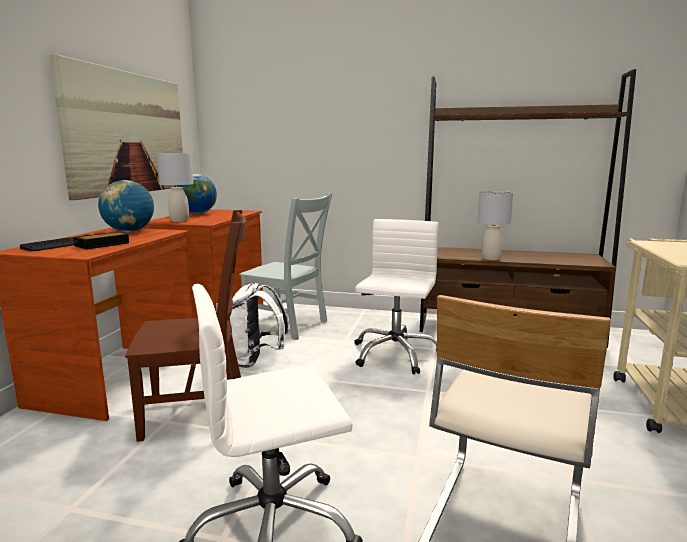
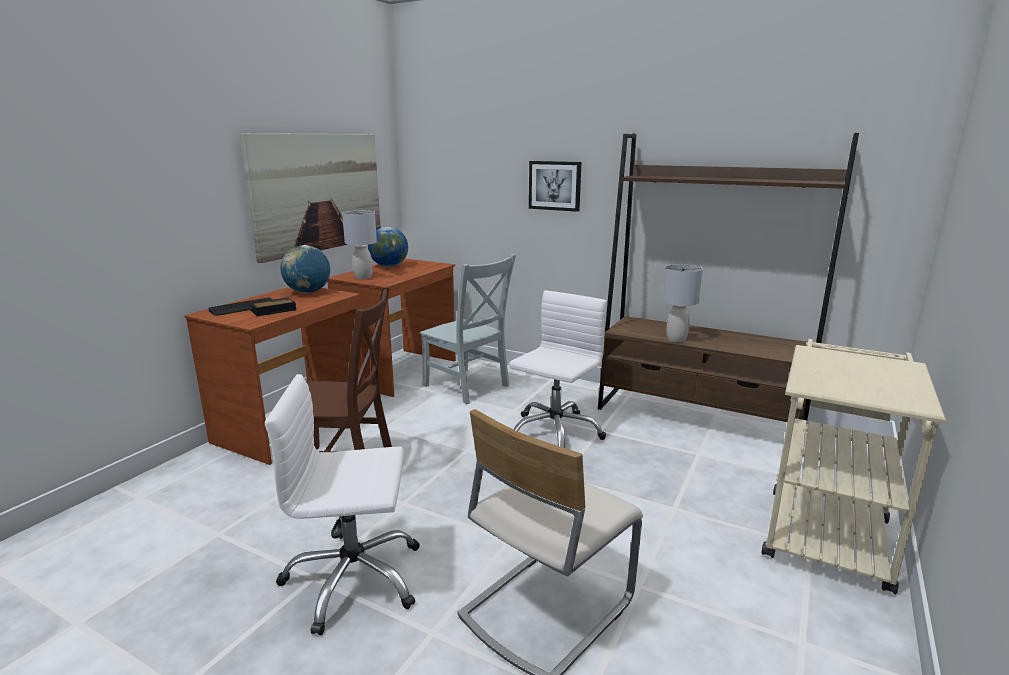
camera: 15 degrees right, 5 degrees up
white backpack [230,283,289,368] -> none
none -> picture [529,161,581,212]

